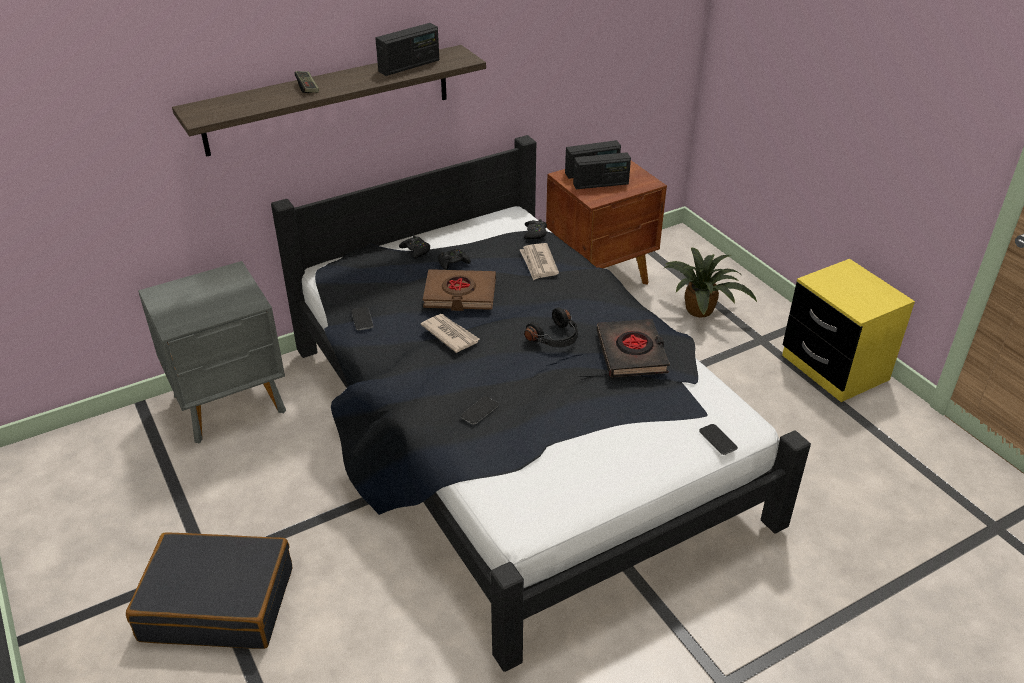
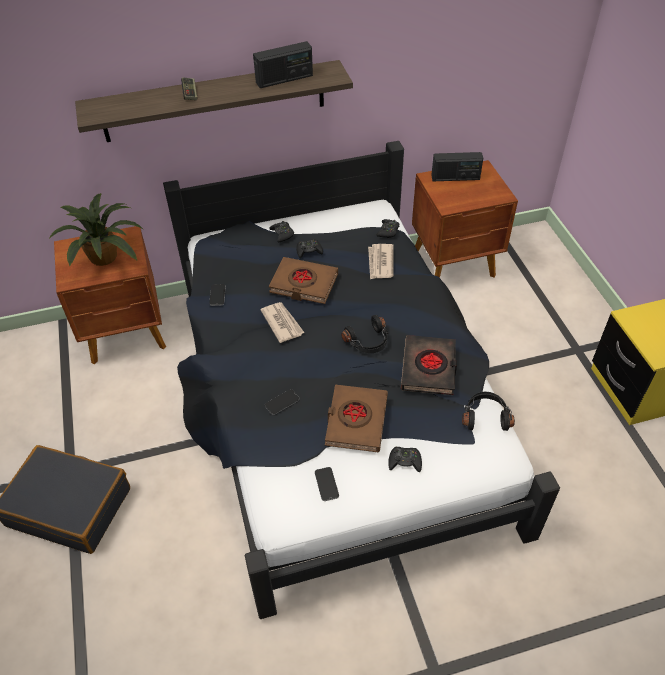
camera: 15 degrees right, 10 degrees up
grey nightstand [138,261,286,443] -> brown nightstand [54,226,166,364]
radio [573,152,631,189] -> none
potted plant [663,248,757,317] -> potted plant moved to [49,193,143,266]
phone [699,424,738,455] -> phone moved to [315,467,339,501]
none -> brown book [325,385,388,452]
none -> black game controller [388,447,422,472]
none -> black headphones [462,392,515,431]

